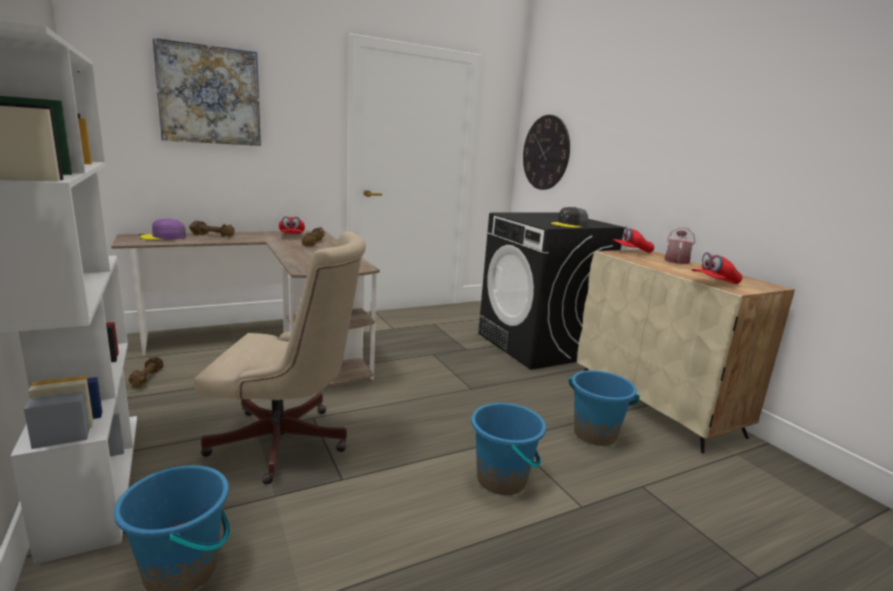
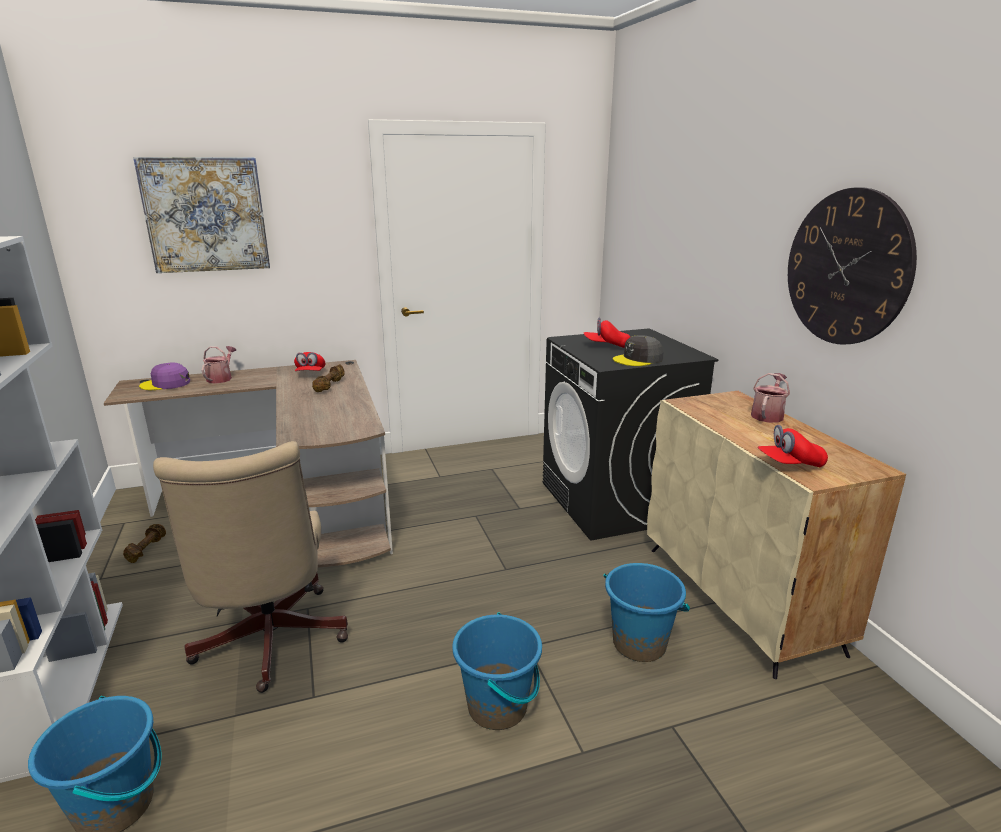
camera: 10 degrees right, 5 degrees up
brown dumbbell [189,221,235,237] -> watering can [201,346,236,384]
beige office chair [194,231,366,485] -> beige office chair turned 60 degrees clockwise [153,441,348,693]
wall clock [523,115,570,190] -> wall clock moved to [788,187,917,345]
red cap [613,227,654,253] -> red cap moved to [584,317,630,348]

